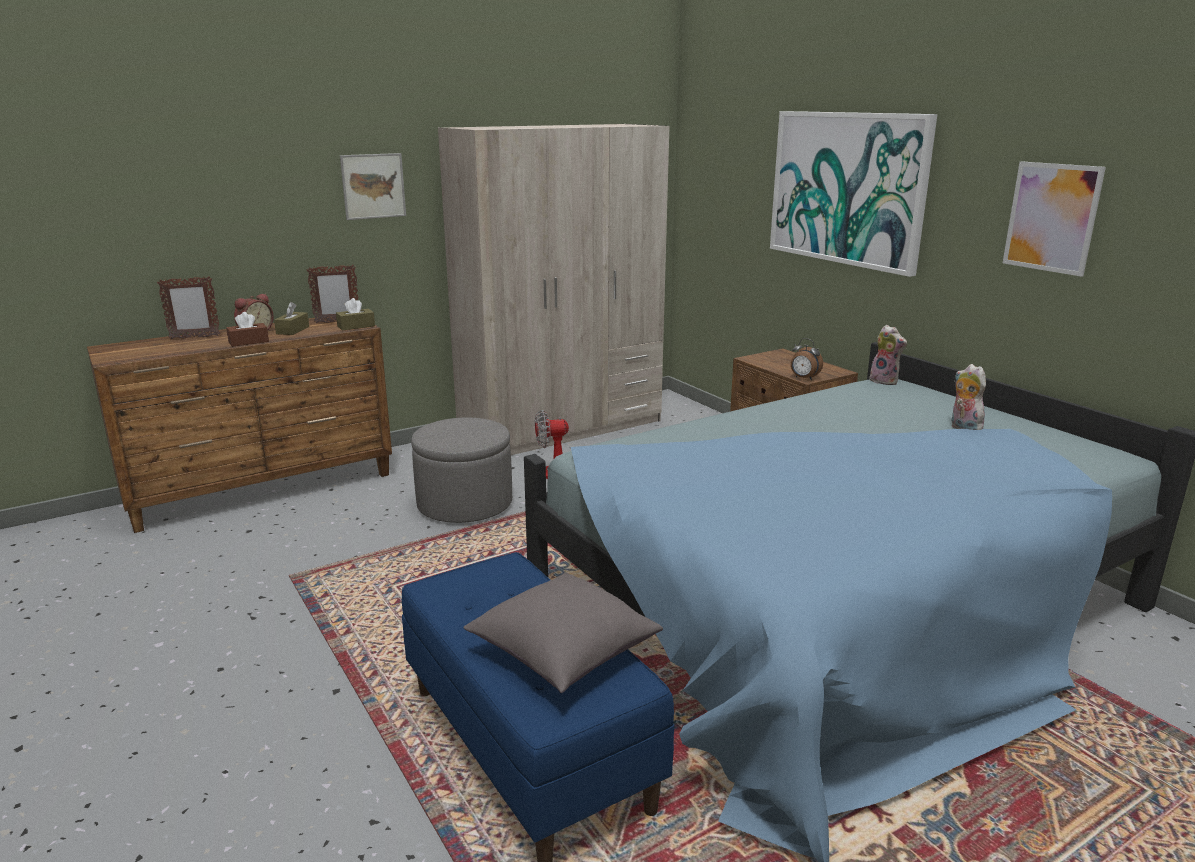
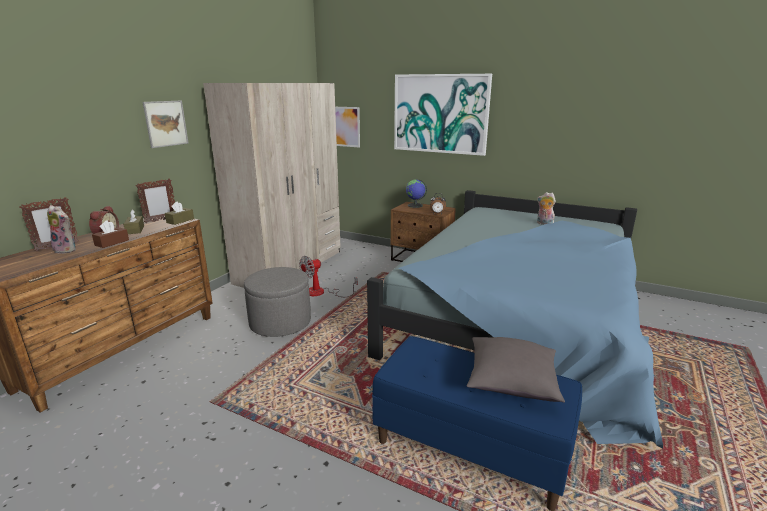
camera: 30 degrees left, 0 degrees up
plush toy [869,325,907,385] -> plush toy moved to [47,205,77,254]
picture [1003,161,1106,277] -> picture moved to [335,107,360,148]
none -> globe [406,179,427,208]

